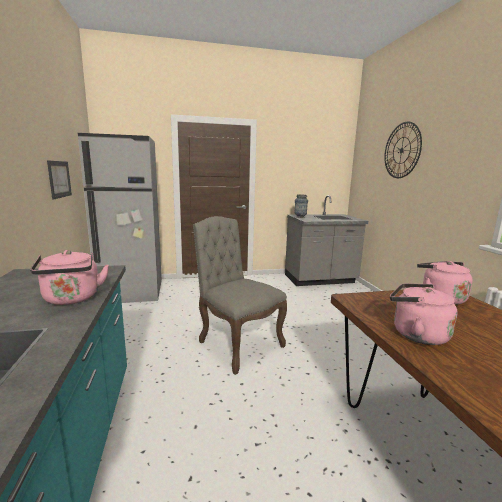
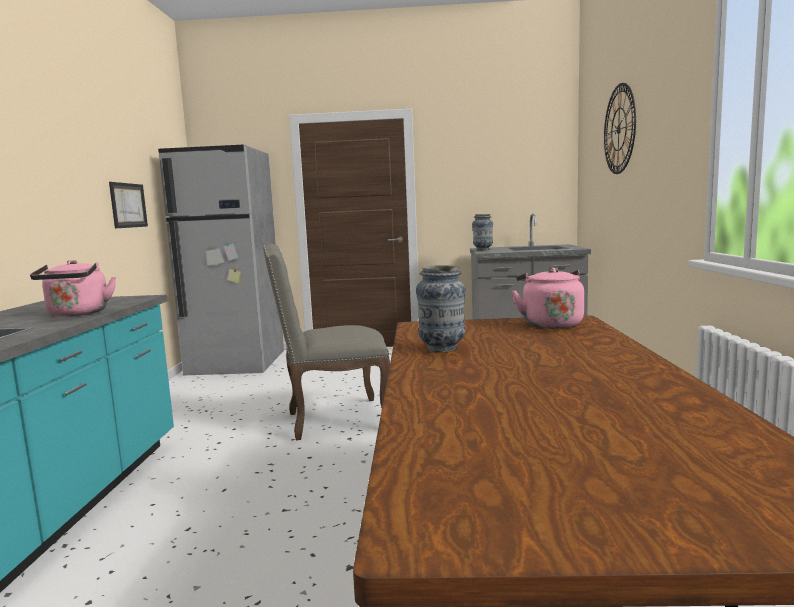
camera: 15 degrees right, 5 degrees down
grey chair [193,216,287,375] -> grey chair turned 75 degrees counterclockwise [263,244,390,440]
pink kettle [390,283,458,345] -> vase [416,265,466,353]

